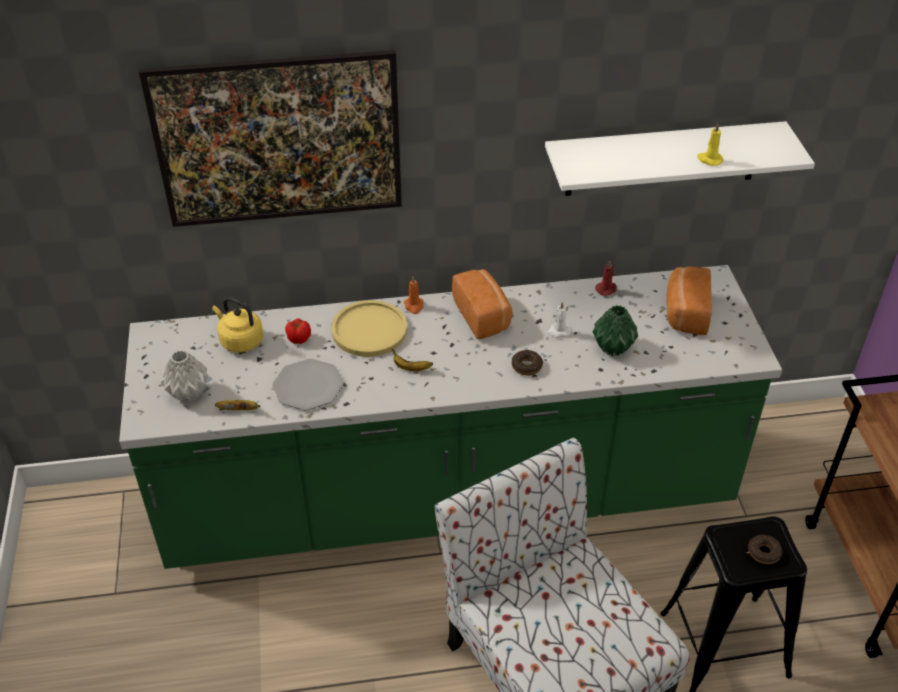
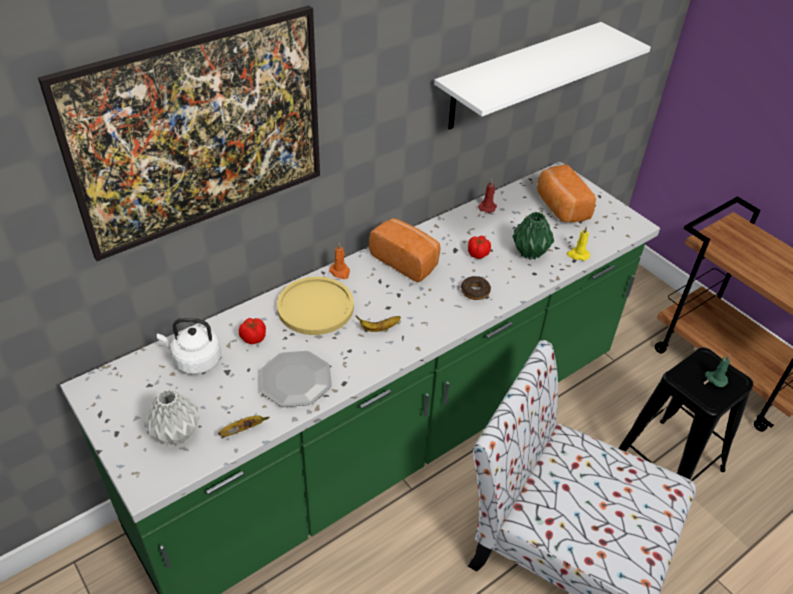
camera: 30 degrees left, 0 degrees up
yellow kettle [212,297,263,352] -> white kettle [157,318,221,374]
white candle [546,302,571,338] -> tomato [468,236,491,259]
yellow candle [697,124,724,166] -> yellow candle moved to [567,226,590,261]
donut [748,535,782,564] -> green candle [705,355,730,387]

